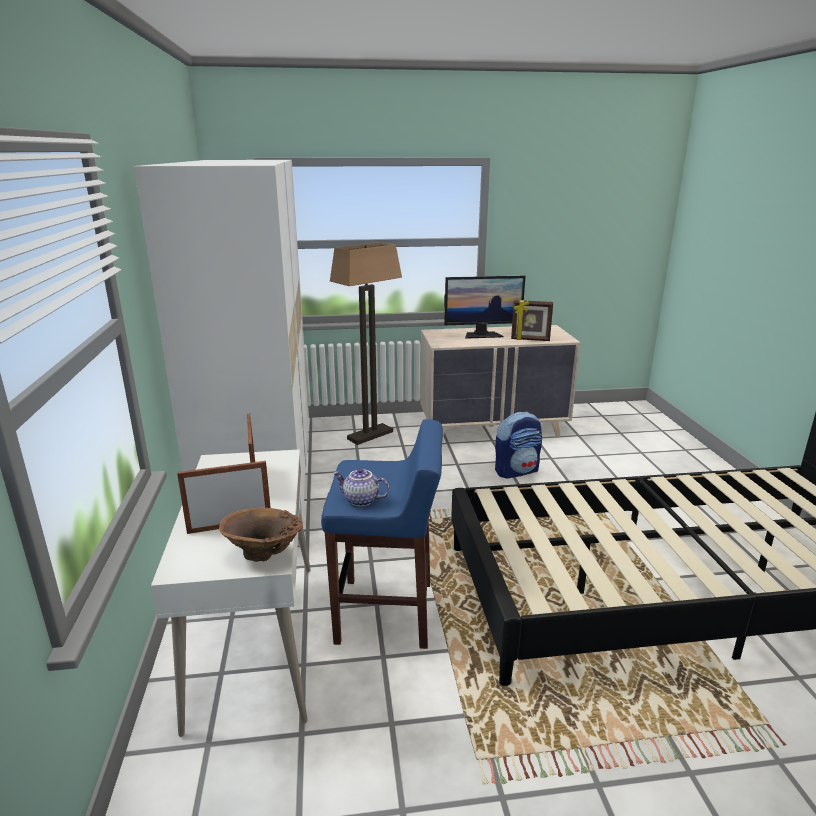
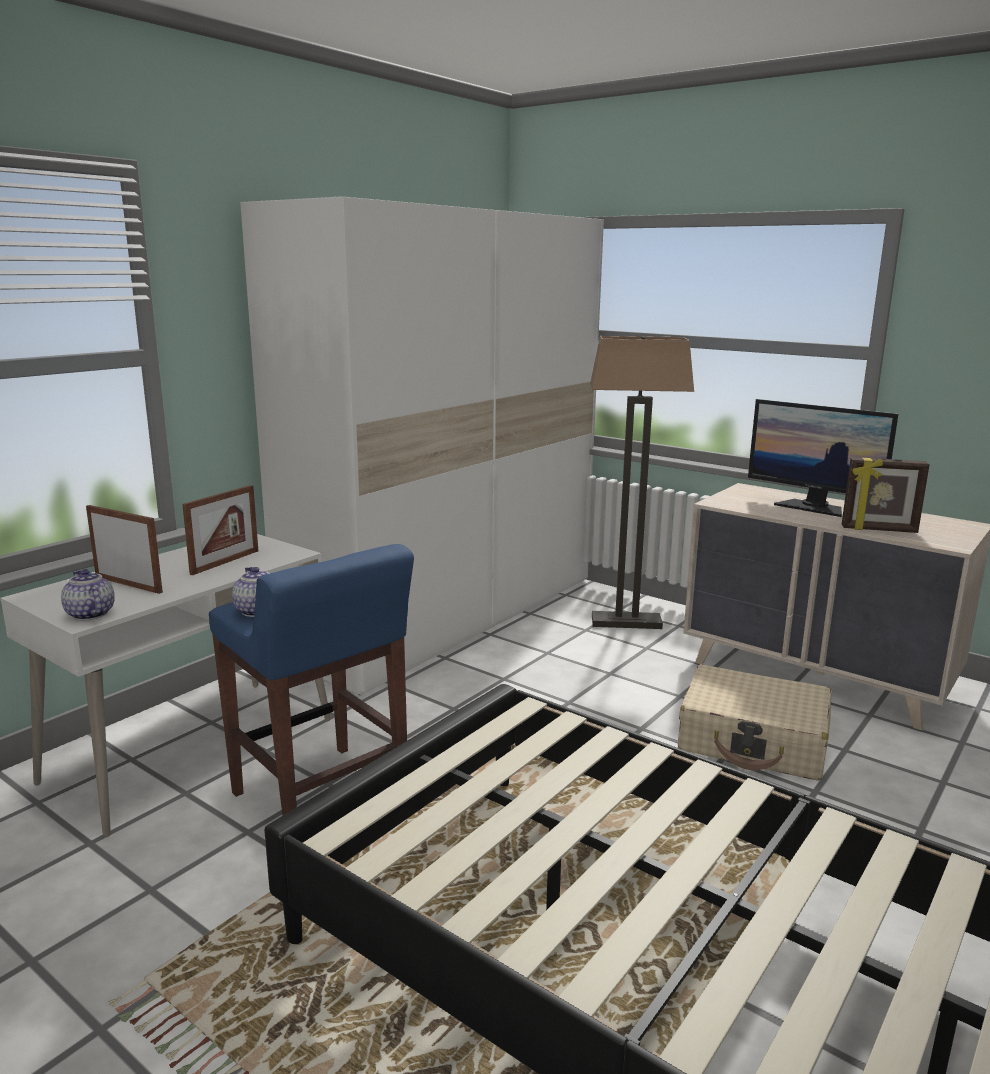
camera: 45 degrees right, 5 degrees down
brown vase [219,508,303,562] -> teapot [61,569,115,620]
backpack [495,412,542,479] -> beige suitcase [678,664,832,781]
picture frame [511,300,553,341] -> picture frame turned 45 degrees counterclockwise [842,457,930,533]

